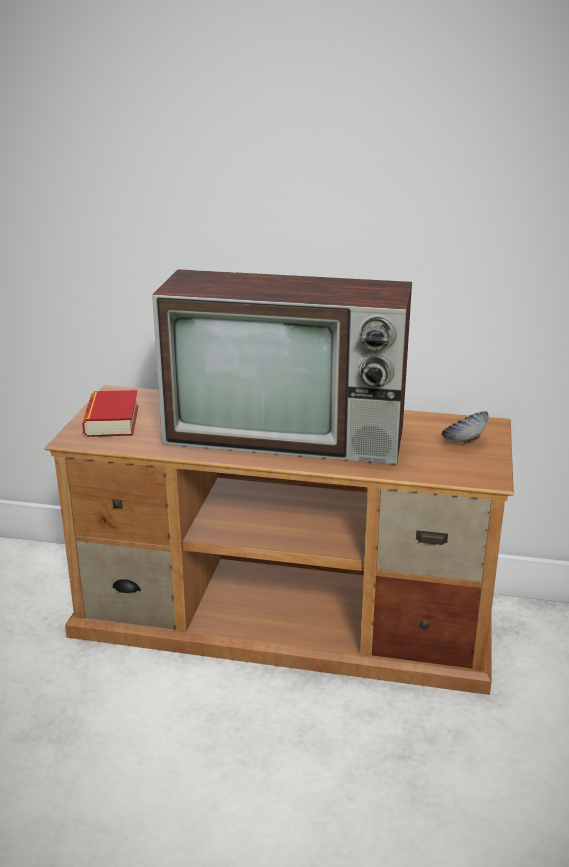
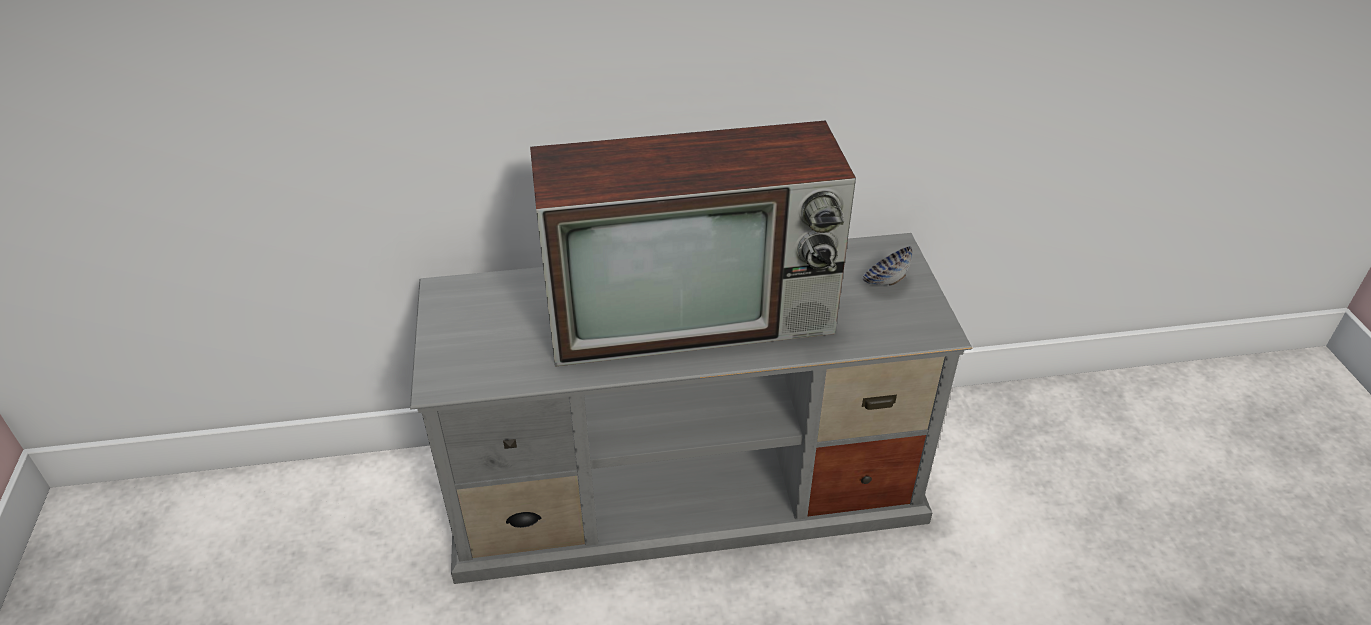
camera: 20 degrees left, 15 degrees up
brown tv stand [44,385,514,695] -> grey tv stand [410,233,972,584]
book [82,390,138,437] -> none

